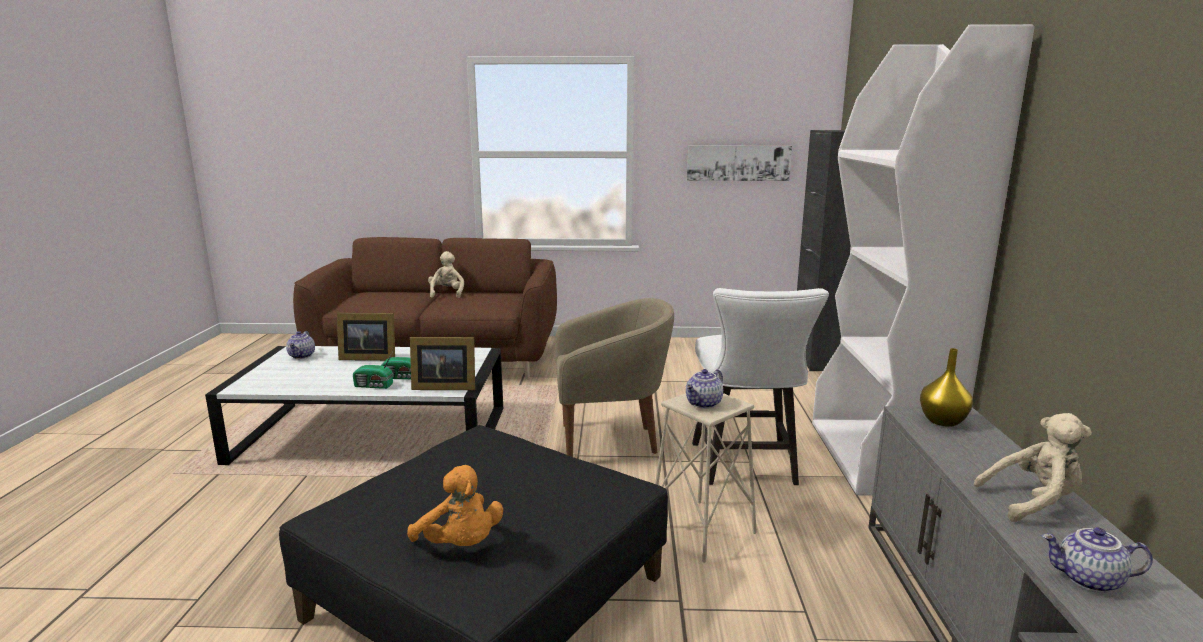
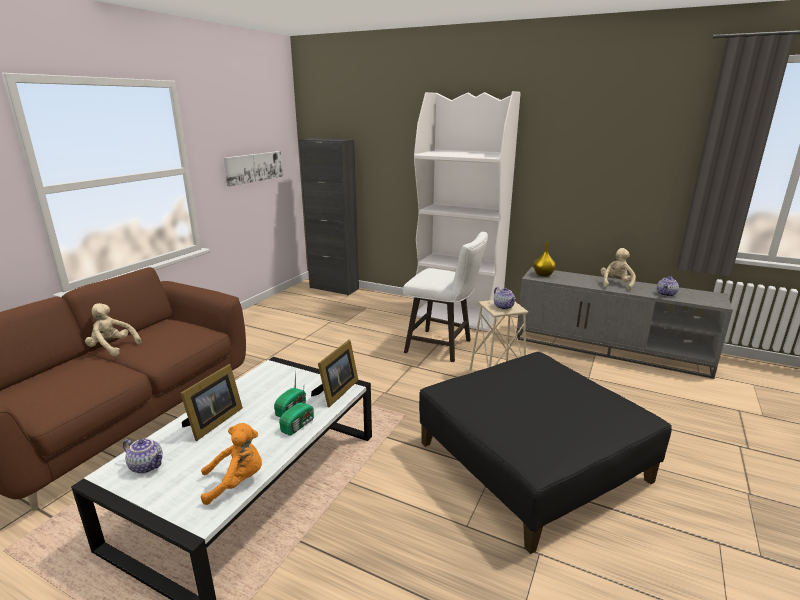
camera: 65 degrees left, 5 degrees up
orange plush toy [407,465,503,546] -> orange plush toy moved to [201,423,262,505]
beige armchair [555,298,674,457] -> none

